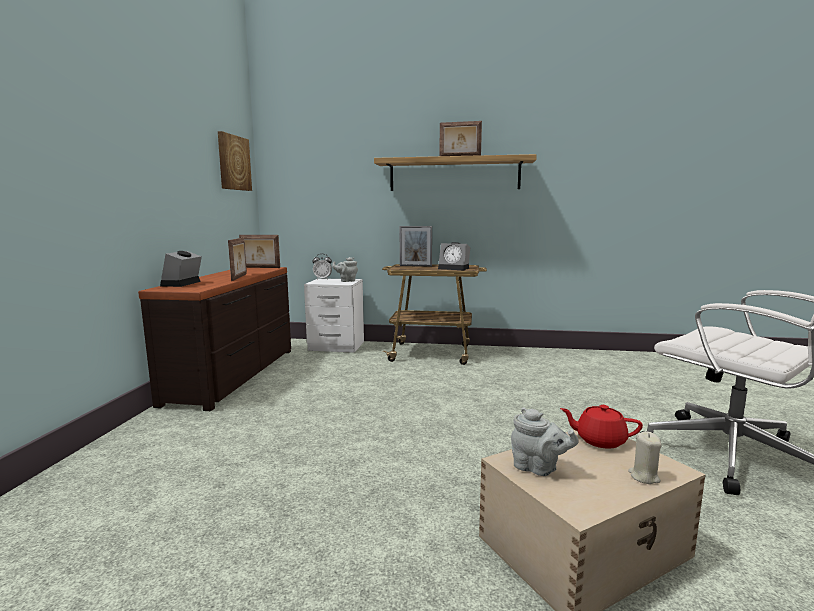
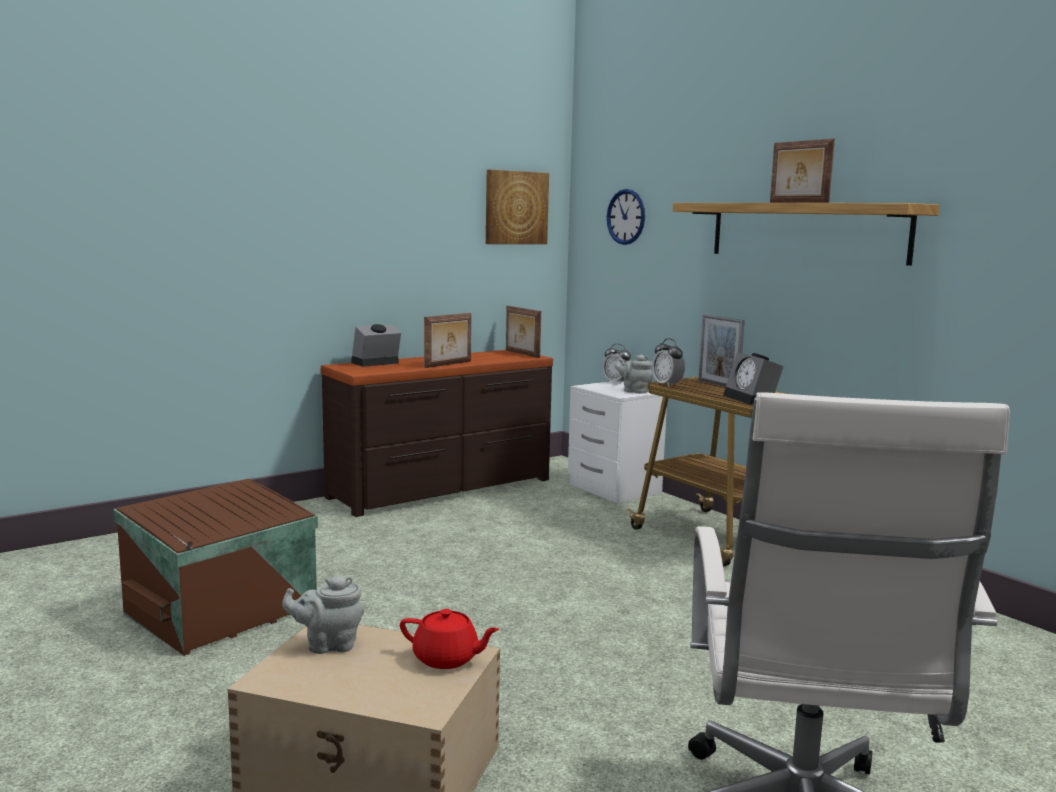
camera: 45 degrees right, 0 degrees up
grey teapot [511,408,579,476] -> grey teapot turned 90 degrees clockwise [282,576,364,654]
red teapot [560,405,643,449] -> red teapot turned 135 degrees clockwise [400,609,500,669]
beige candle [628,432,662,484] -> none
none -> brown storage box [113,479,318,656]
none -> wall clock [607,189,645,245]
none -> alarm clock [652,338,685,387]

